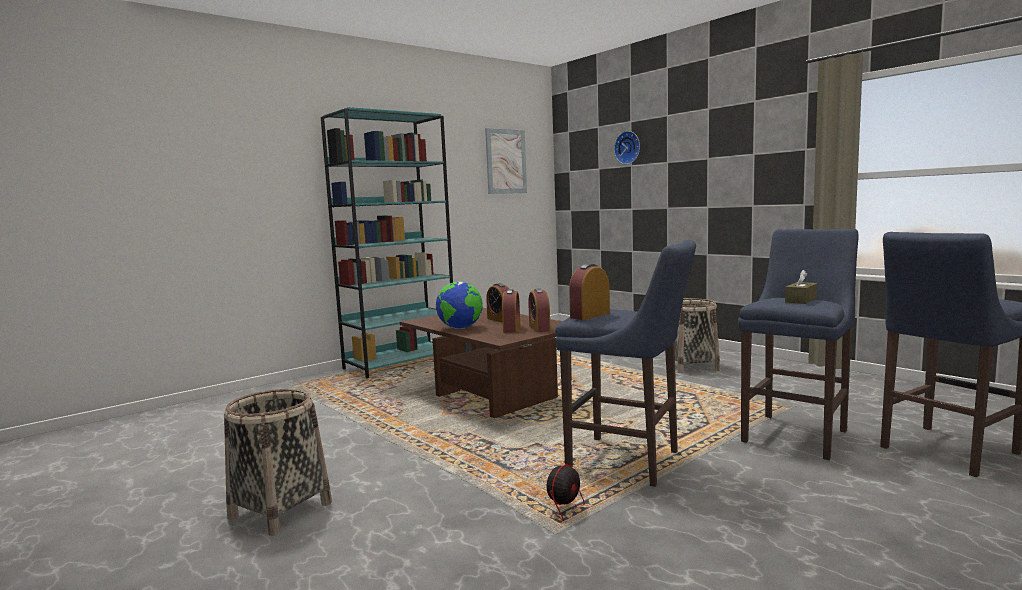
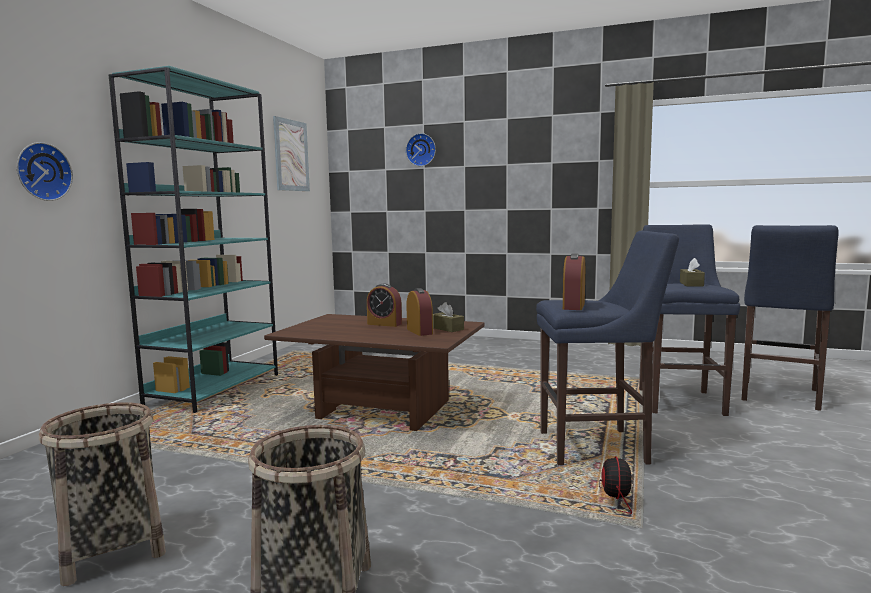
camera: 30 degrees left, 0 degrees up
globe [436,282,483,329] -> none
alarm clock [528,288,551,332] -> brown tissue box [433,302,464,332]
basket [674,298,720,373] -> basket moved to [39,402,166,586]
none -> wall clock [17,142,73,201]

